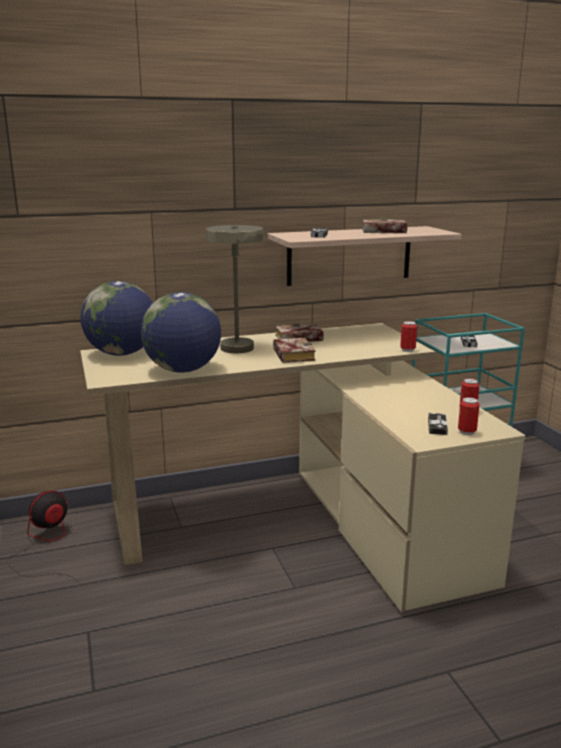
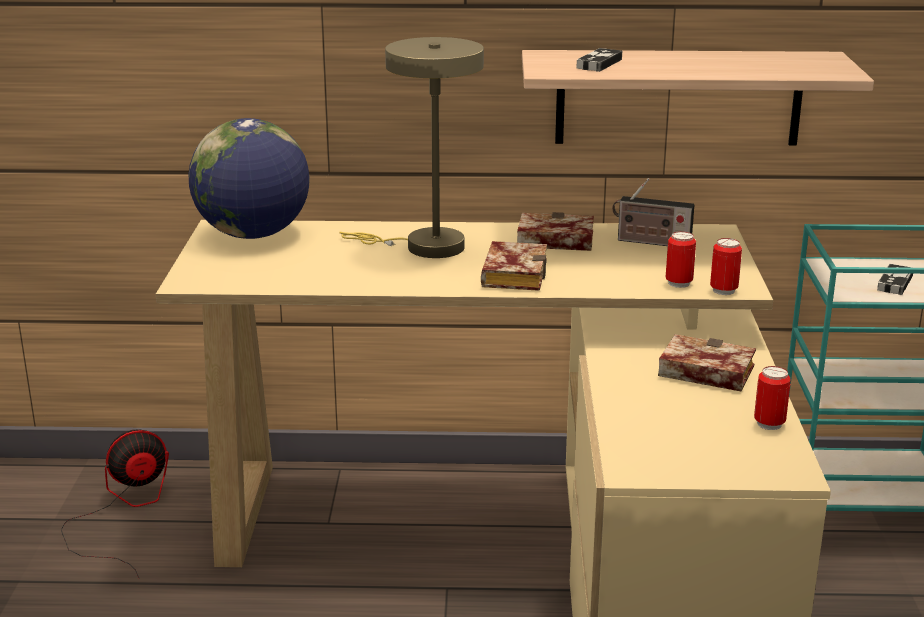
camera: 20 degrees right, 5 degrees up
globe [141,292,221,373] -> none
book [362,219,407,233] -> book moved to [658,334,756,391]
game controller [428,413,448,435] -> none
can [458,397,479,435] -> can moved to [666,231,696,288]
none -> radio [612,178,695,246]

